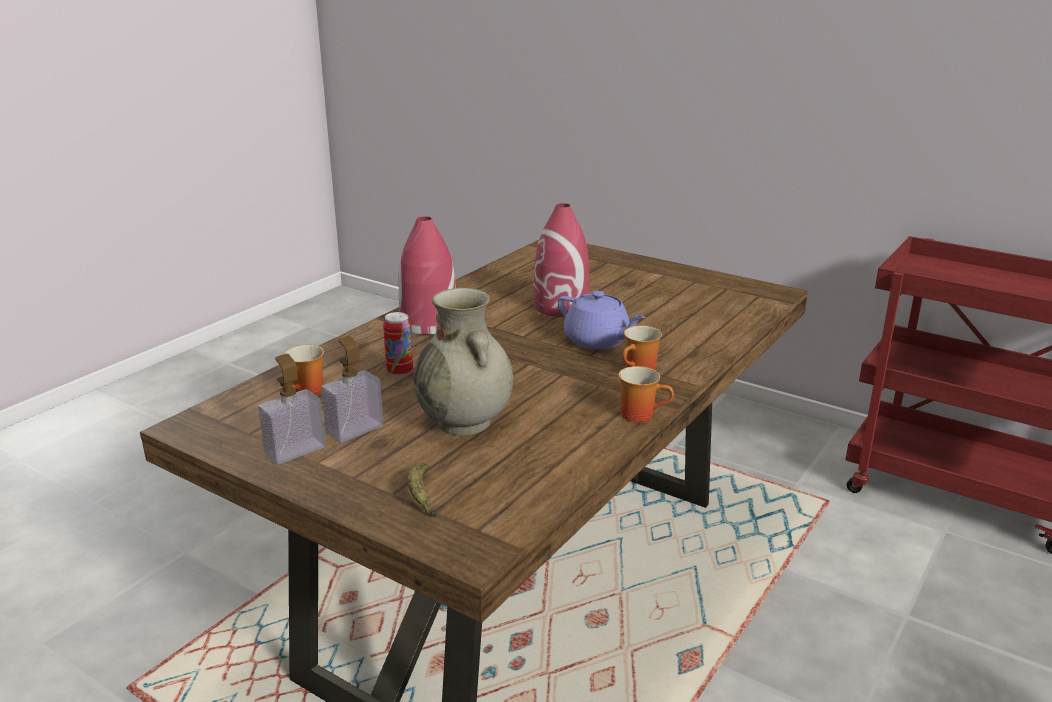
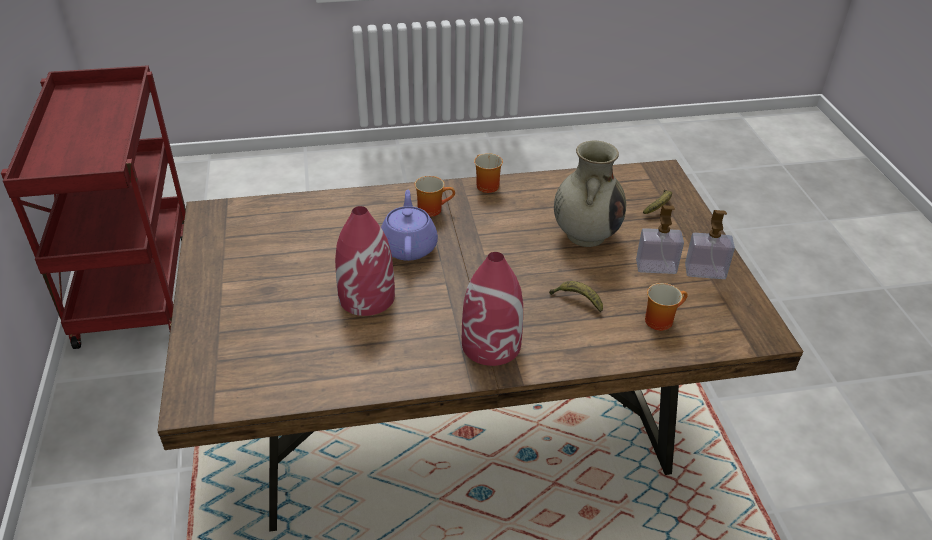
camera: 135 degrees left, 15 degrees up
can [383,312,413,377] -> banana [549,281,603,312]

